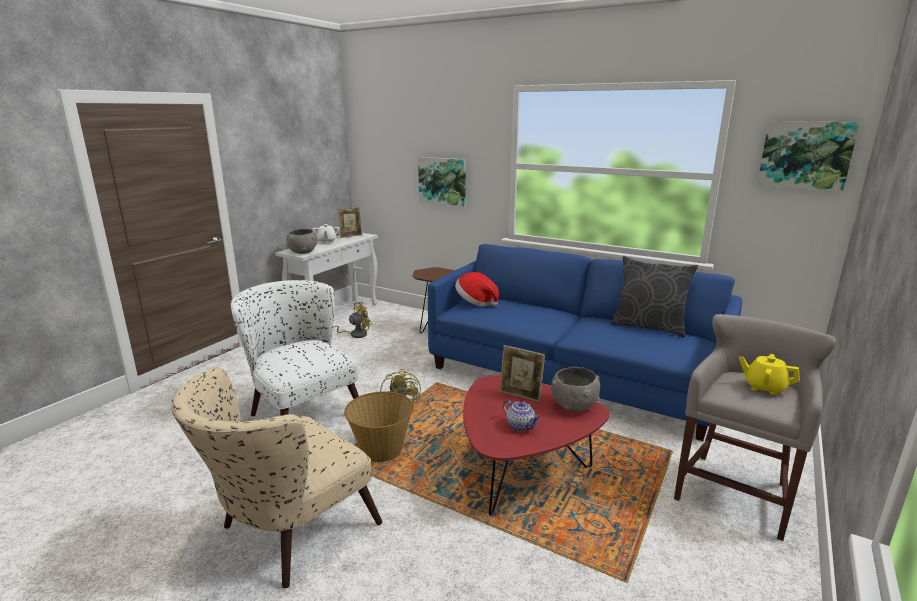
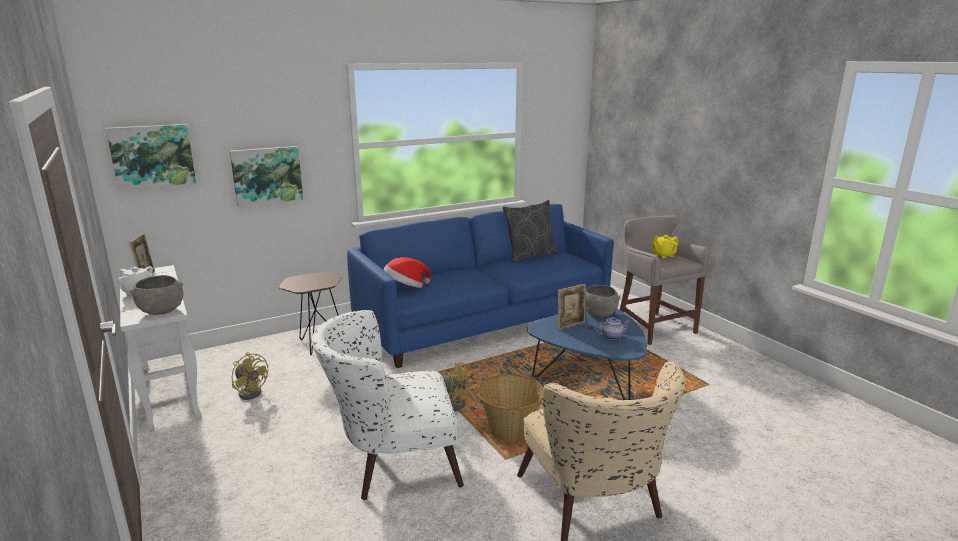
camera: 60 degrees left, 0 degrees up
yellow fan [333,302,373,338] -> yellow fan turned 135 degrees clockwise [232,352,268,400]
red coffee table [463,376,609,515] -> blue coffee table [527,309,647,400]
picture [757,121,860,191] -> picture moved to [106,124,196,191]

